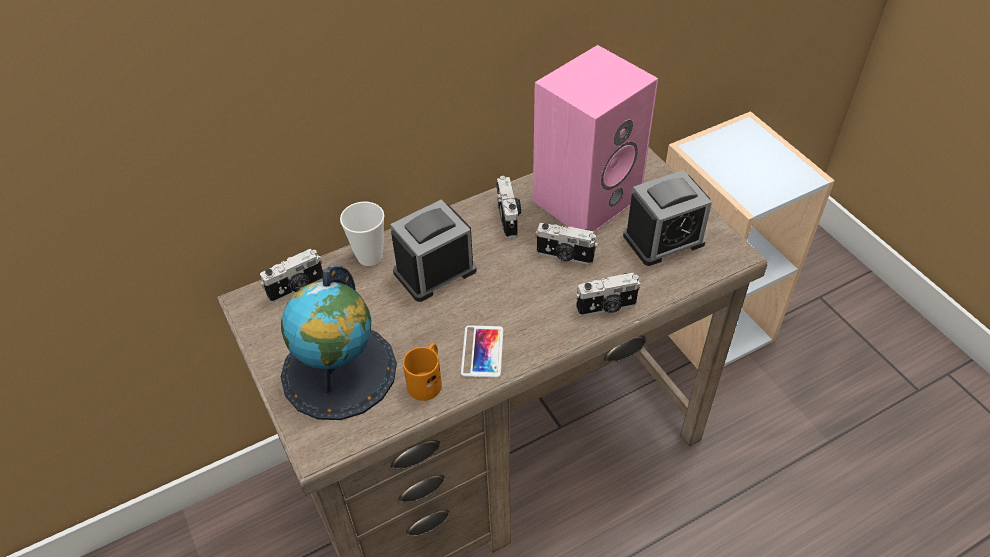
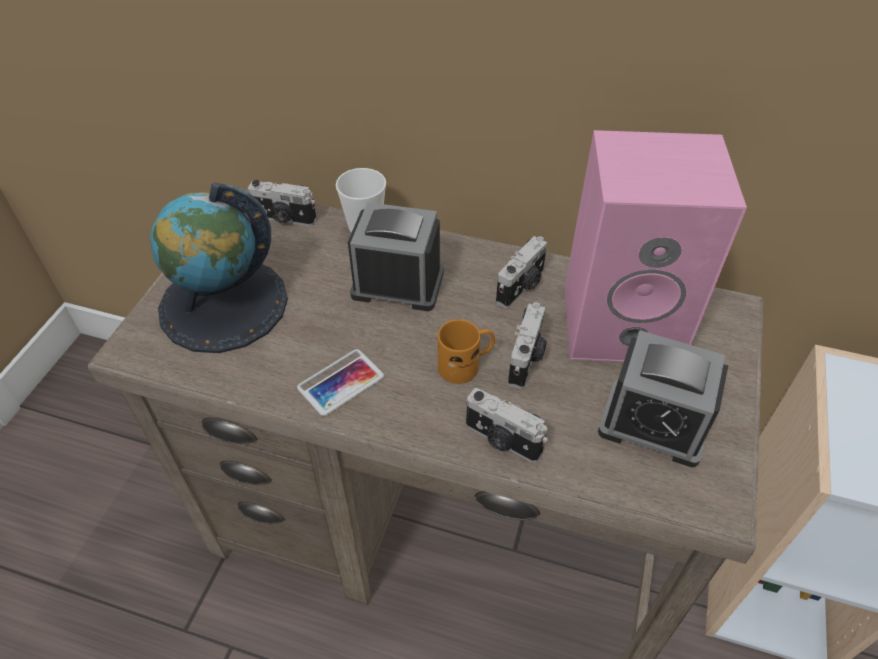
camera: 45 degrees right, 0 degrees up
orange mug [403,343,442,401] -> orange mug moved to [438,319,495,384]
camera [535,223,598,265] -> camera turned 135 degrees counterclockwise [508,302,547,389]

